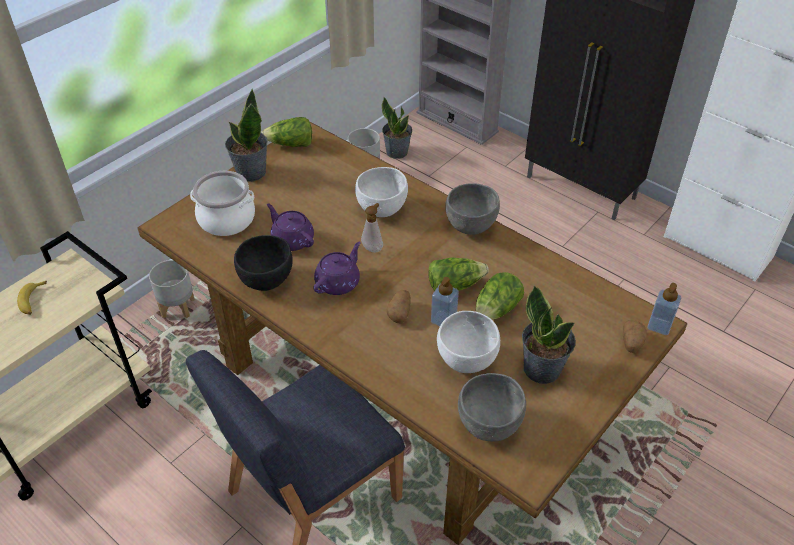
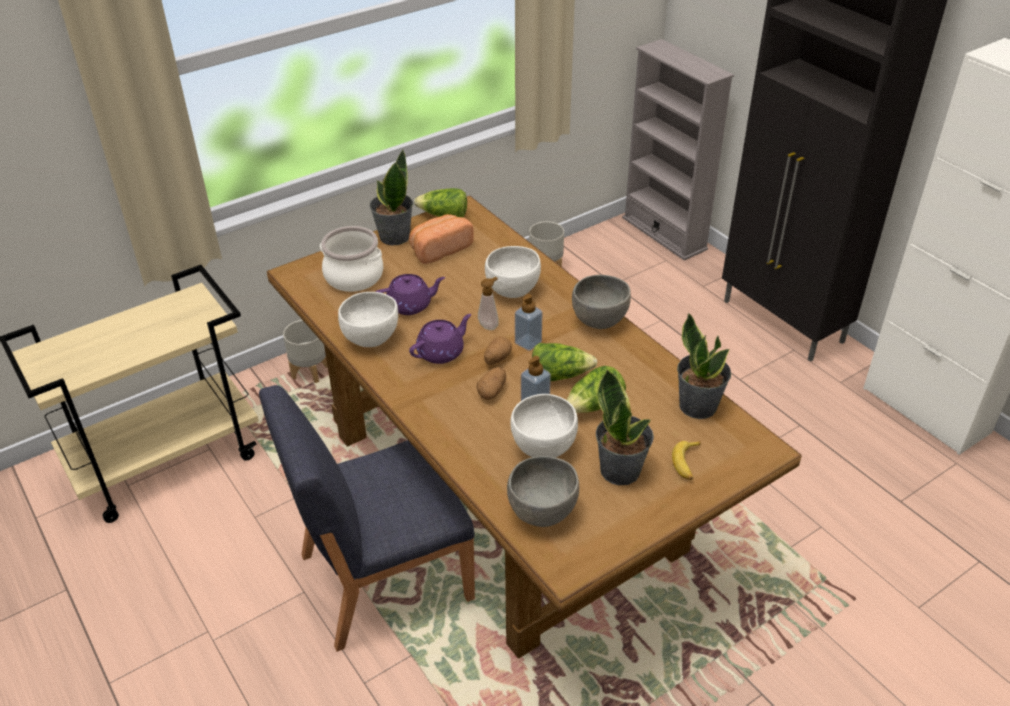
camera: 15 degrees right, 5 degrees down
banana [17,281,47,315] -> banana moved to [672,441,701,480]
black bowl [234,235,293,291] -> white bowl [338,292,398,347]
purple teapot [267,203,314,251] -> purple teapot turned 105 degrees clockwise [375,274,445,315]
potted plant [382,97,412,159] -> potted plant moved to [677,313,731,419]
potato [623,320,647,353] -> potato moved to [484,336,512,365]
soap dispenser [647,283,681,335] -> soap dispenser moved to [515,294,542,351]
none -> bread [409,214,474,264]

